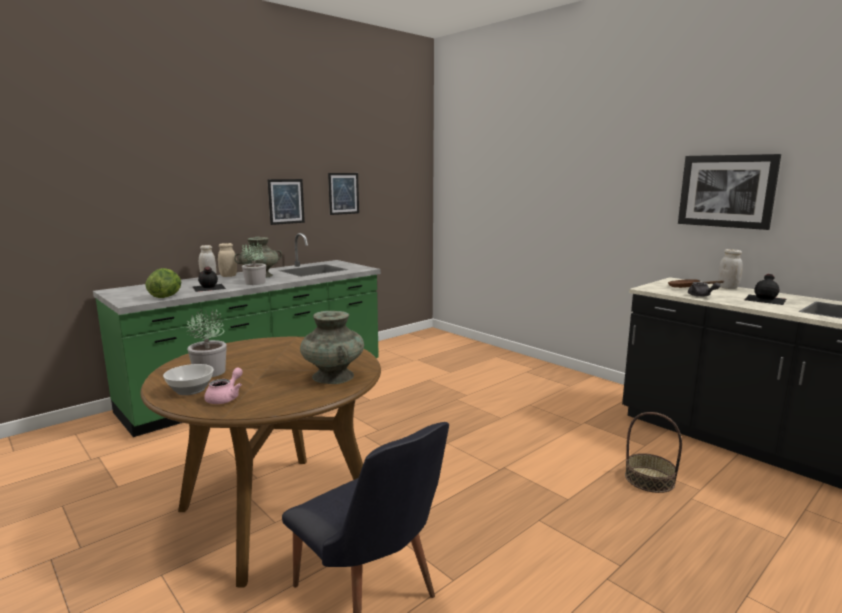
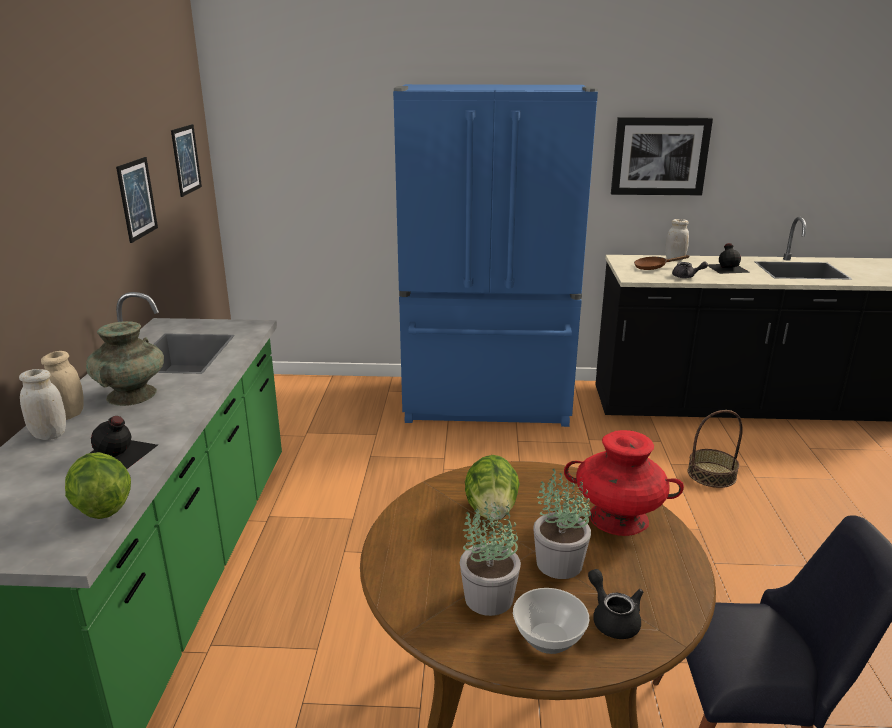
camera: 45 degrees left, 10 degrees up
pink teapot [204,368,243,404] -> black teapot [588,569,643,639]
potted plant [242,242,266,285] -> potted plant moved to [533,468,591,579]
picture [267,179,305,225] -> picture moved to [171,124,202,197]
turquoise vase [300,311,364,384] -> red vase [564,430,684,536]
none -> blue fridge [393,84,598,427]
none -> lettuce [465,455,520,521]

